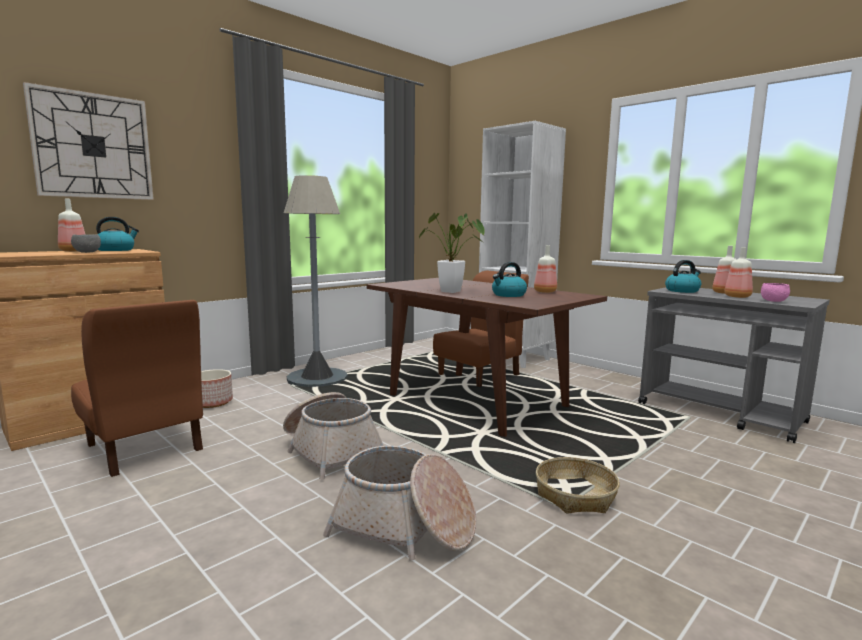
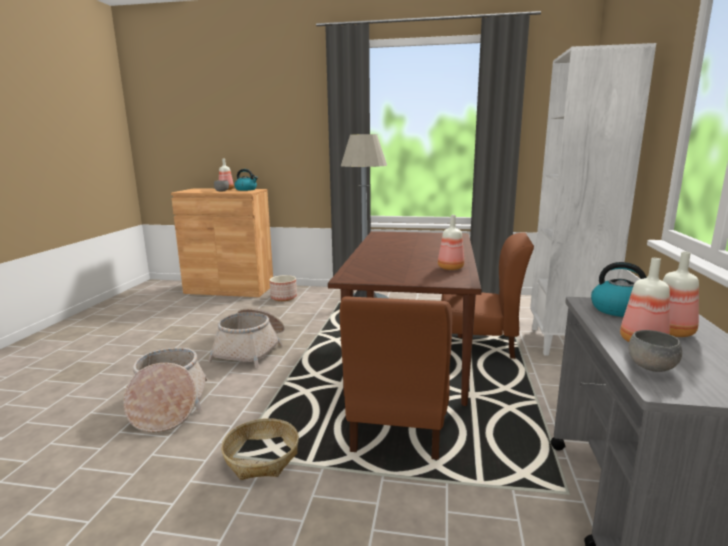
camera: 55 degrees right, 5 degrees up
wall clock [23,82,154,200] -> none
brown chair [71,300,203,477] -> brown chair moved to [340,296,452,460]
potted plant [419,213,485,293] -> none
kettle [492,262,527,297] -> none
pink bowl [761,283,790,302] -> grey bowl [629,330,682,372]

